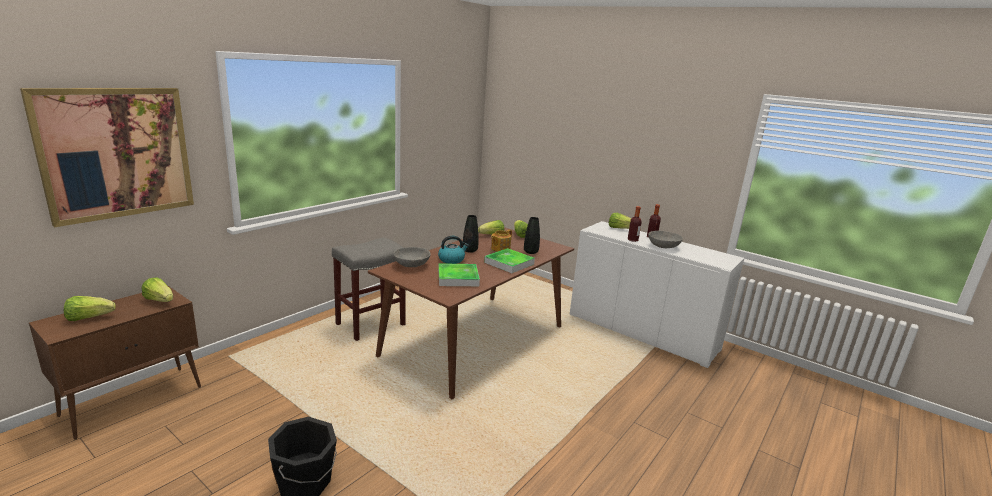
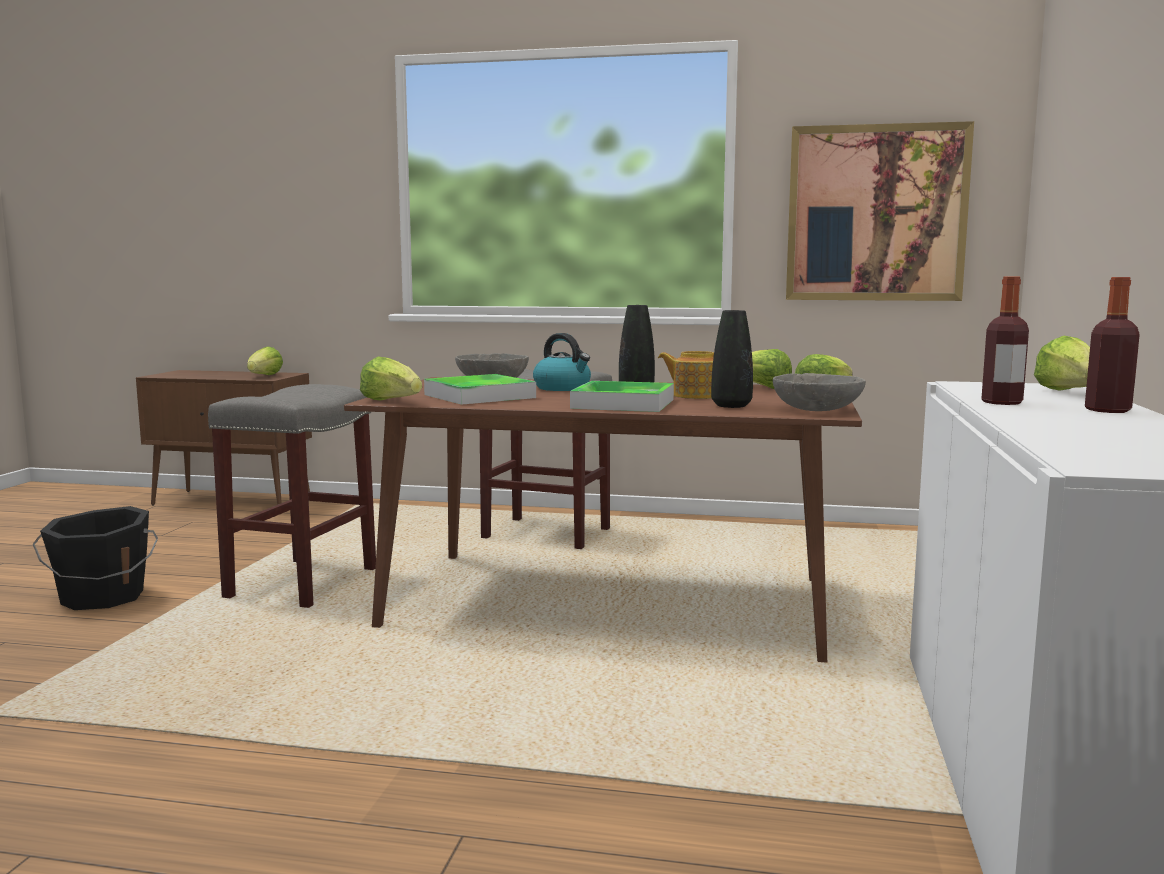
camera: 65 degrees right, 10 degrees down
picture [20,88,194,227] -> picture moved to [786,121,974,301]
lettuce [64,296,116,321] -> lettuce moved to [360,357,422,401]
grey bowl [648,231,683,248] -> grey bowl moved to [773,373,866,411]
none -> grey stool [208,384,376,608]

